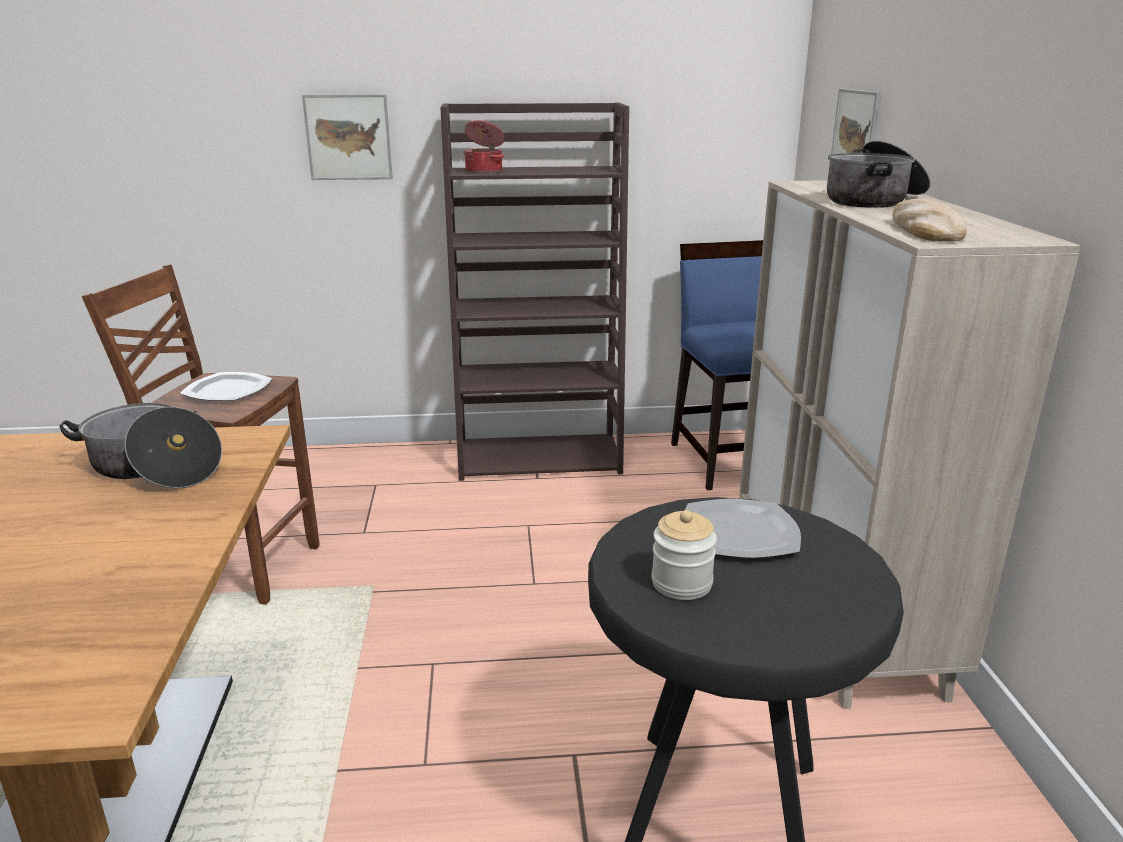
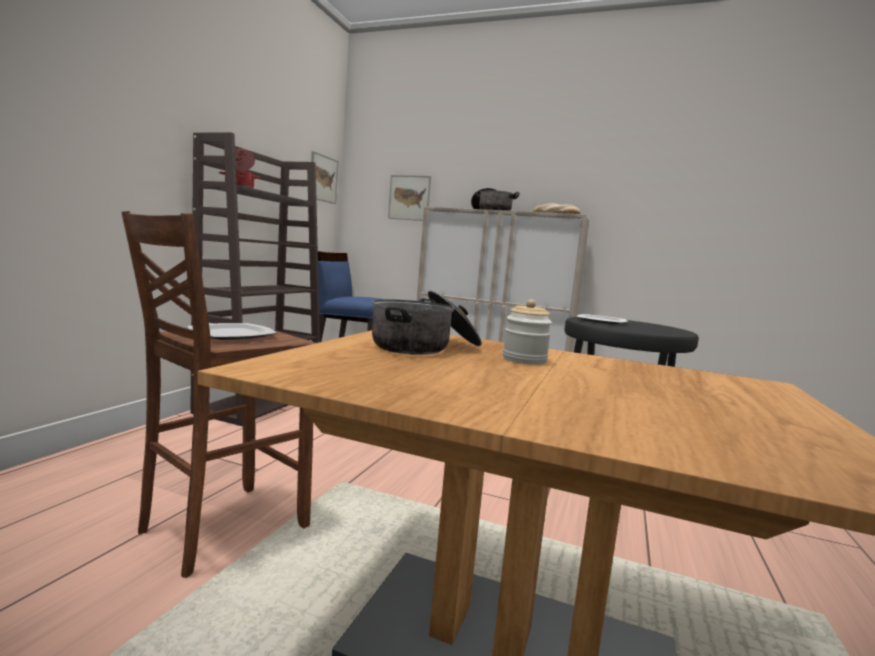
camera: 65 degrees left, 15 degrees down
picture [302,94,393,180] -> picture moved to [311,151,338,204]
jar [652,510,717,600] -> jar moved to [503,299,552,365]

